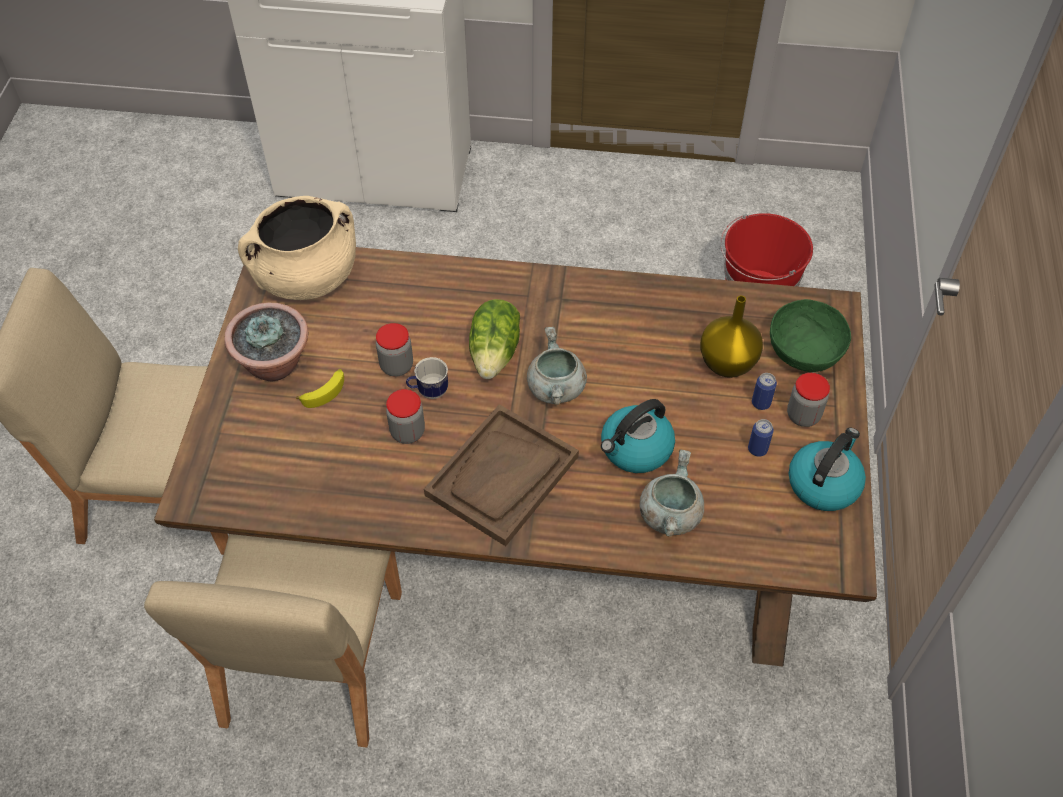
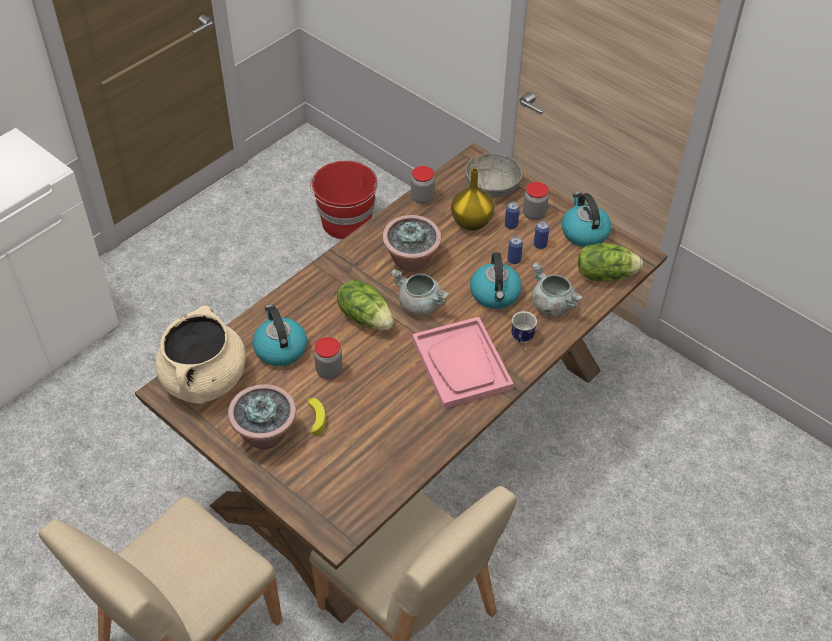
camera: 55 degrees left, 5 degrees down
jar [386,389,425,444] -> jar moved to [411,166,435,204]
mug [406,357,448,399] -> mug moved to [511,311,537,343]
brown tray [424,404,579,546] -> pink tray [412,317,514,409]
green bowl [770,299,851,372] -> grey bowl [466,153,522,198]
none -> kettle [252,304,307,366]
none -> potted plant [382,215,442,272]
none -> can [507,236,523,264]
none -> lettuce [578,243,643,281]

